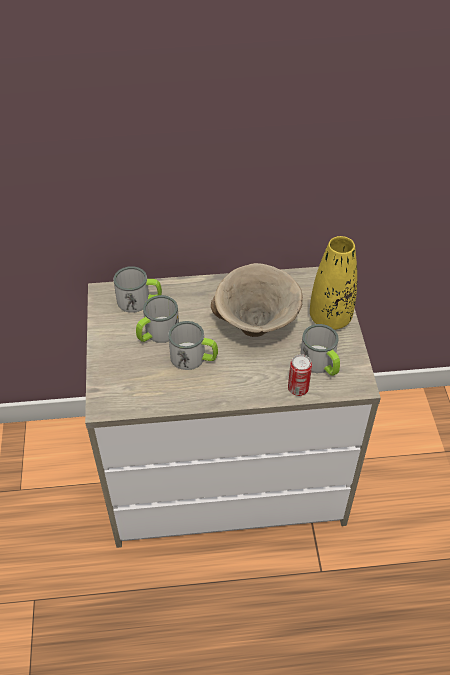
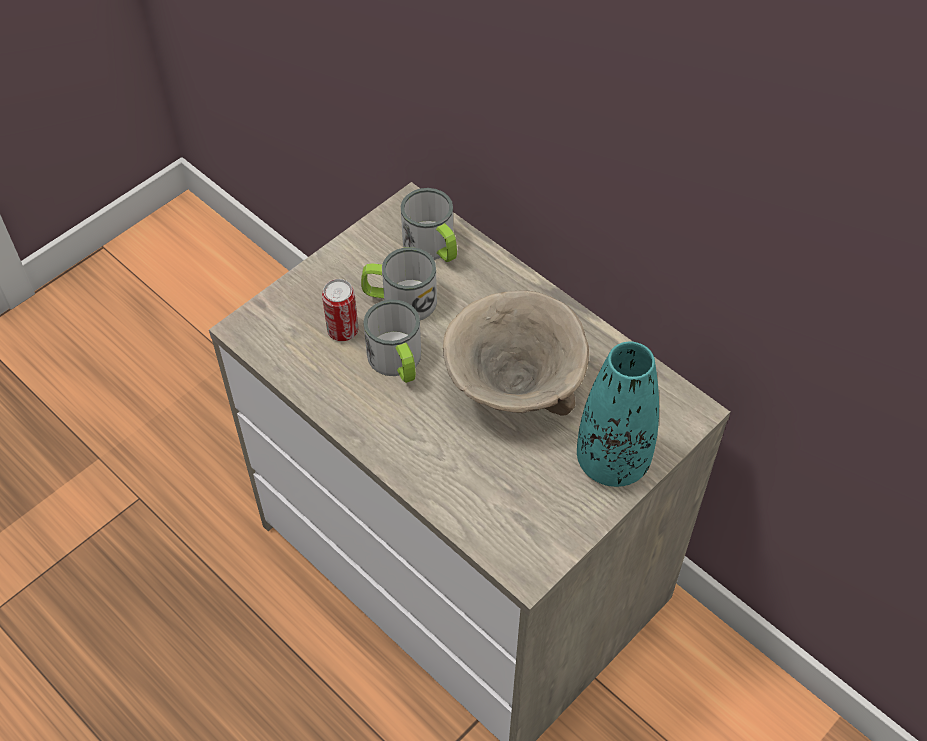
camera: 50 degrees right, 5 degrees up
can [288,354,312,396] -> can moved to [322,279,359,341]
mug [300,324,340,376] -> none
yellow vase [310,236,357,330] -> turquoise vase [577,342,659,487]

